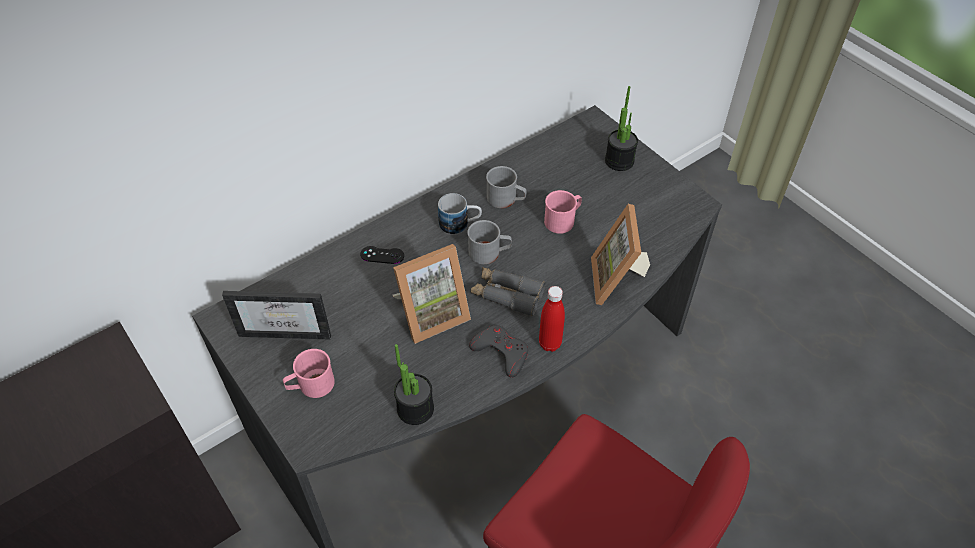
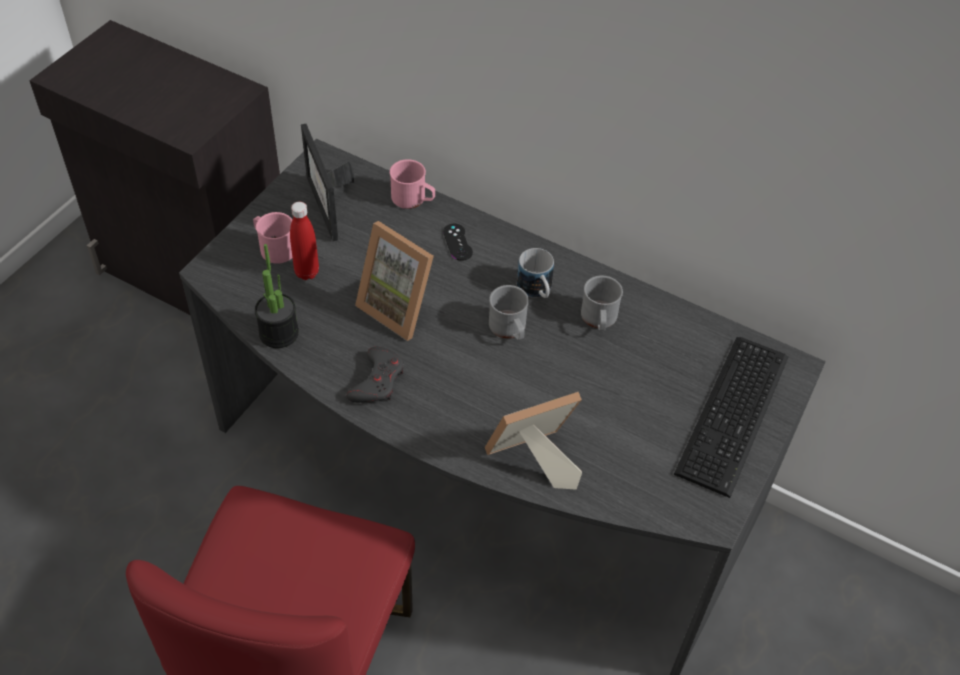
camera: 65 degrees right, 0 degrees up
grey binoculars [471,267,545,316] -> none
red bottle [539,286,565,352] -> red bottle moved to [290,202,319,280]
pink mug [544,190,582,234] -> pink mug moved to [390,159,435,209]
potted plant [605,86,638,171] -> keyboard [674,337,788,498]

